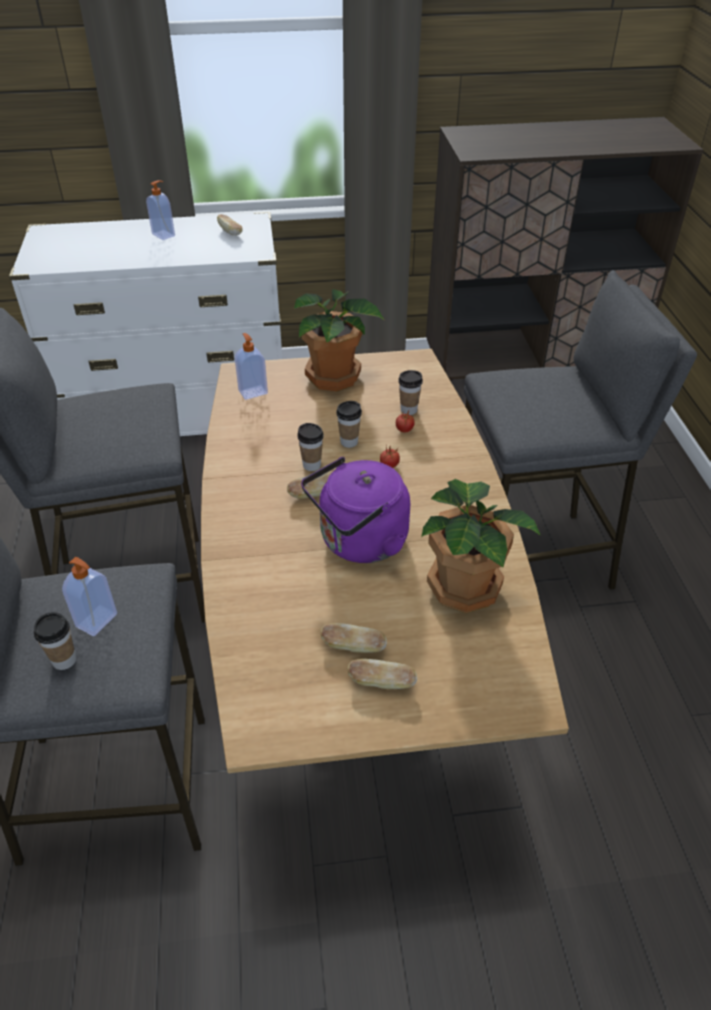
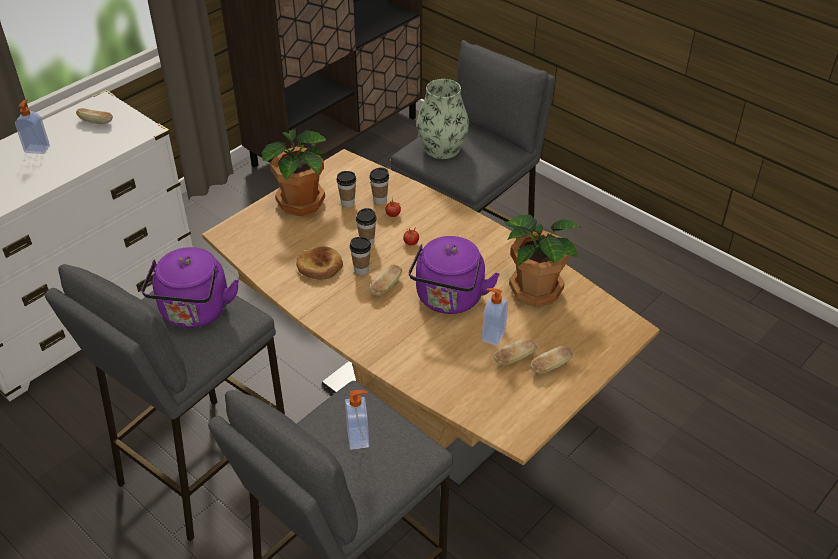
camera: 40 degrees left, 0 degrees up
cup [34,612,76,670] -> cup moved to [337,171,356,207]
soap dispenser [235,333,268,400] -> soap dispenser moved to [482,288,508,346]
none -> purple kettle [141,247,239,328]
none -> bread [296,246,343,280]
none -> vase [417,79,469,159]

